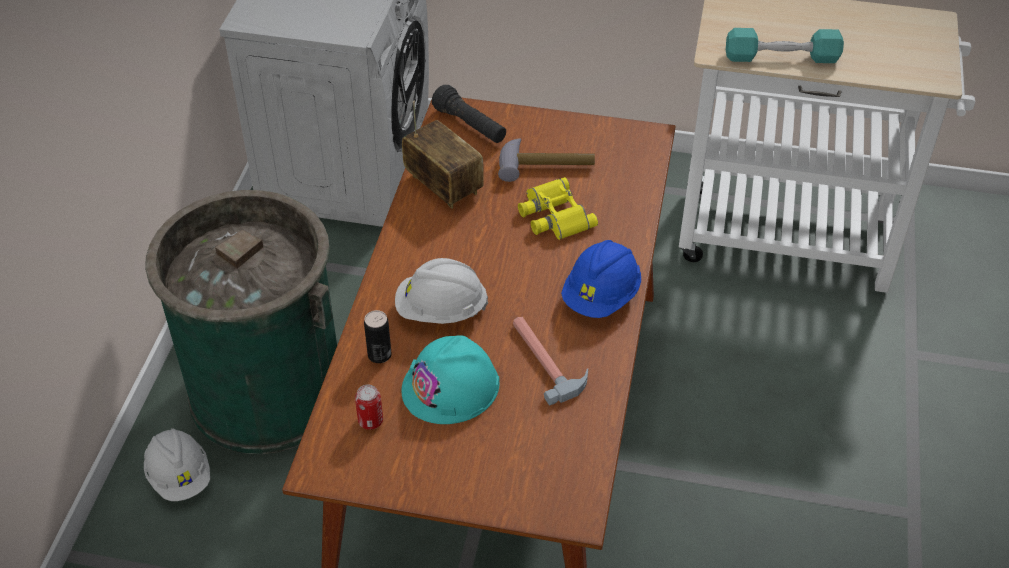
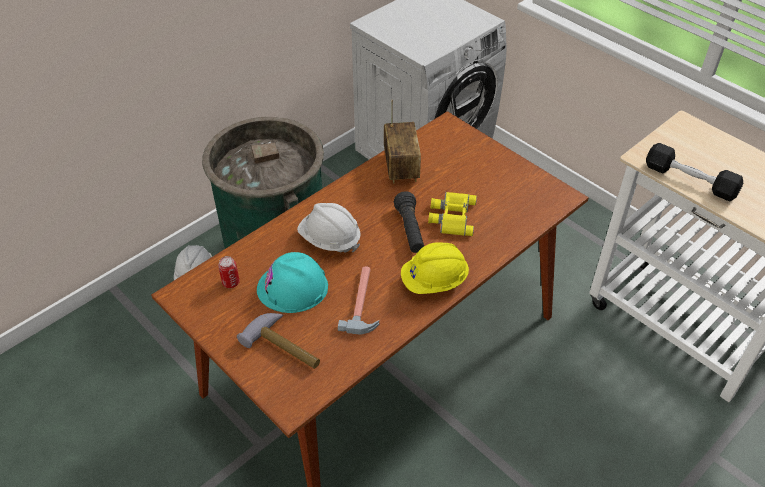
camera: 35 degrees right, 0 degrees up
can [364,310,391,363] -> none
black flashlight [432,85,506,143] -> black flashlight moved to [394,191,424,253]
hammer [498,138,595,182] -> hammer moved to [237,313,320,369]
blue hard hat [561,240,641,318] -> yellow hard hat [401,242,469,294]
turquoise dumbbell [726,28,844,63] -> black dumbbell [646,143,743,201]

